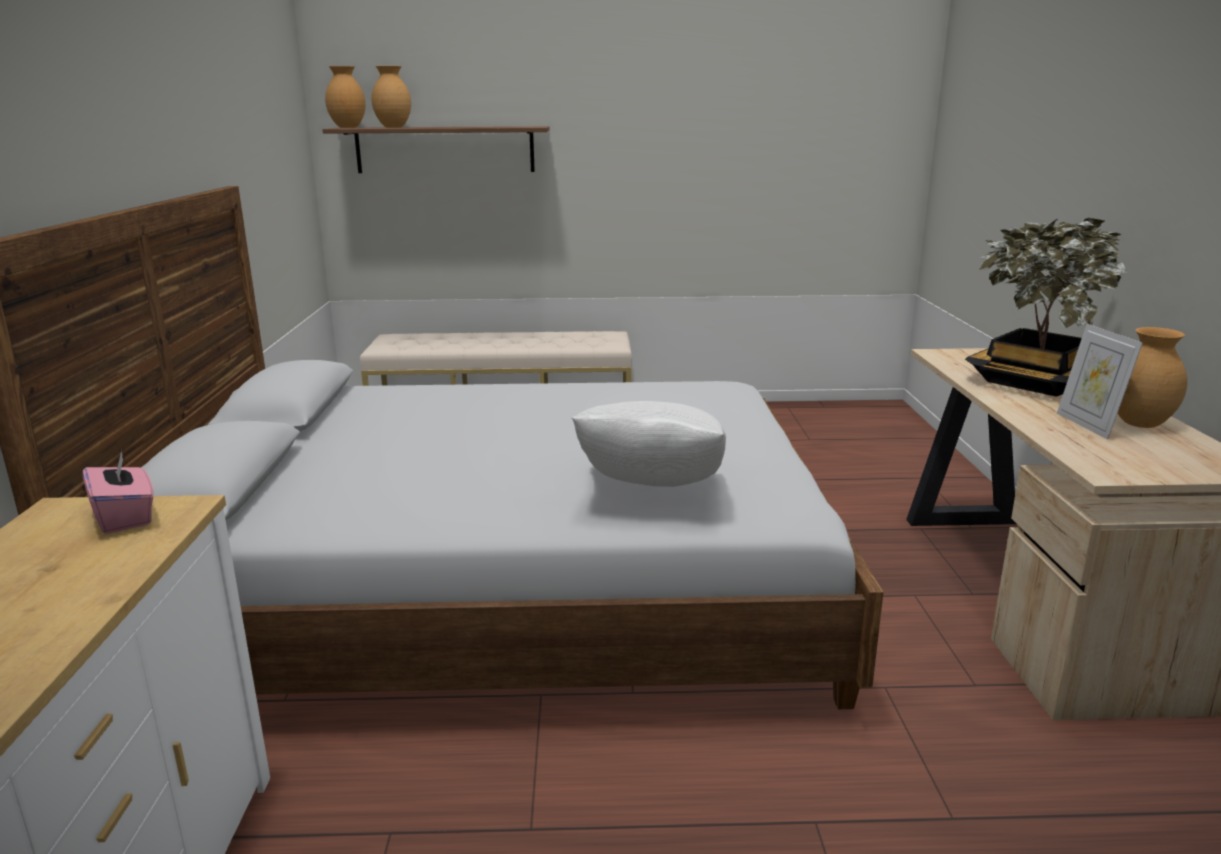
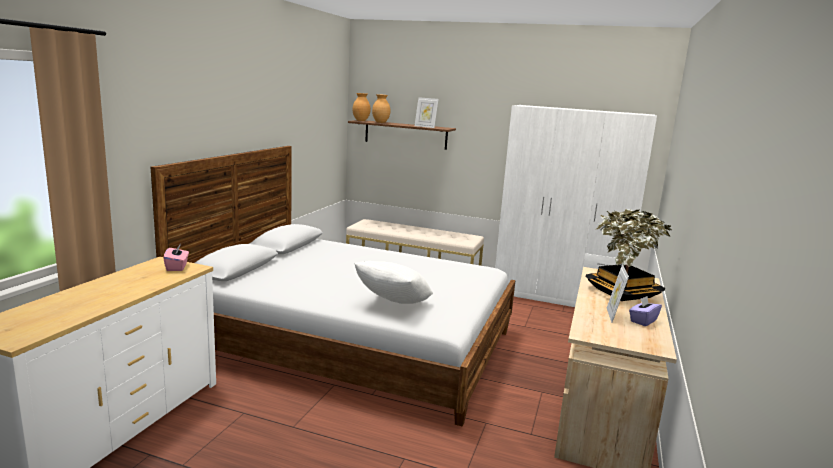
camera: 20 degrees right, 5 degrees down
brown vase [1118,327,1187,428] -> purple tissue box [629,296,662,326]
none -> picture frame [415,97,438,128]
none -> white wardrobe [495,105,657,307]

